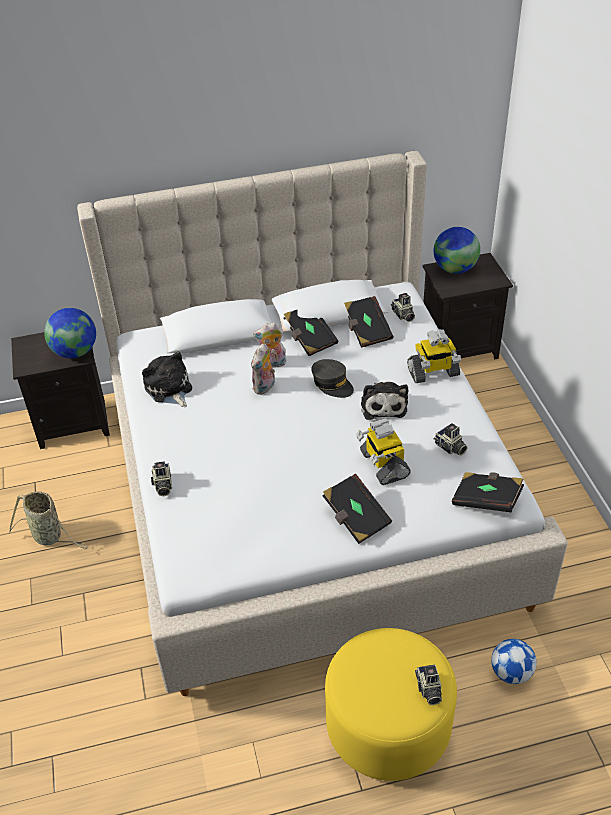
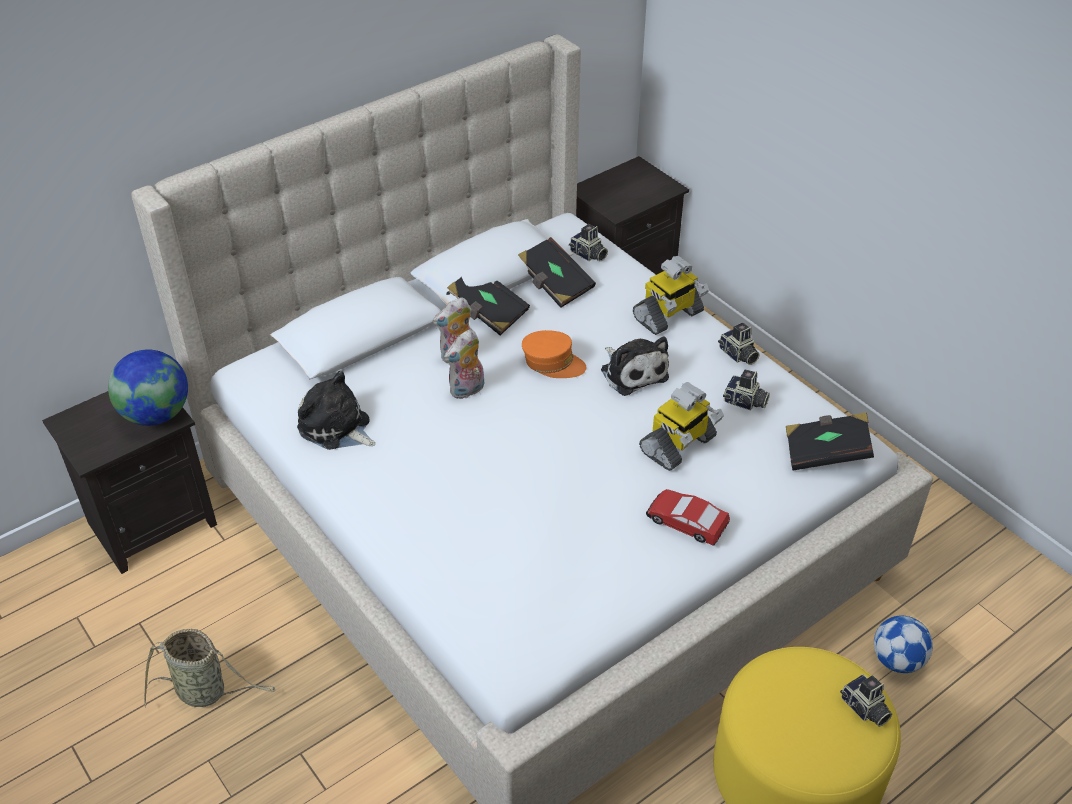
camera: 25 degrees left, 0 degrees up
camera [151,461,172,496] -> camera moved to [718,323,760,365]
plush toy [251,343,275,395] -> plush toy turned 45 degrees clockwise [444,329,484,399]
grey cap [311,359,354,398] -> orange cap [522,330,586,378]
black book [323,474,392,544] -> toy car [646,489,730,546]
toy robot [356,418,411,485] -> toy robot turned 90 degrees counterclockwise [639,382,724,471]
globe [433,227,480,274] -> none

